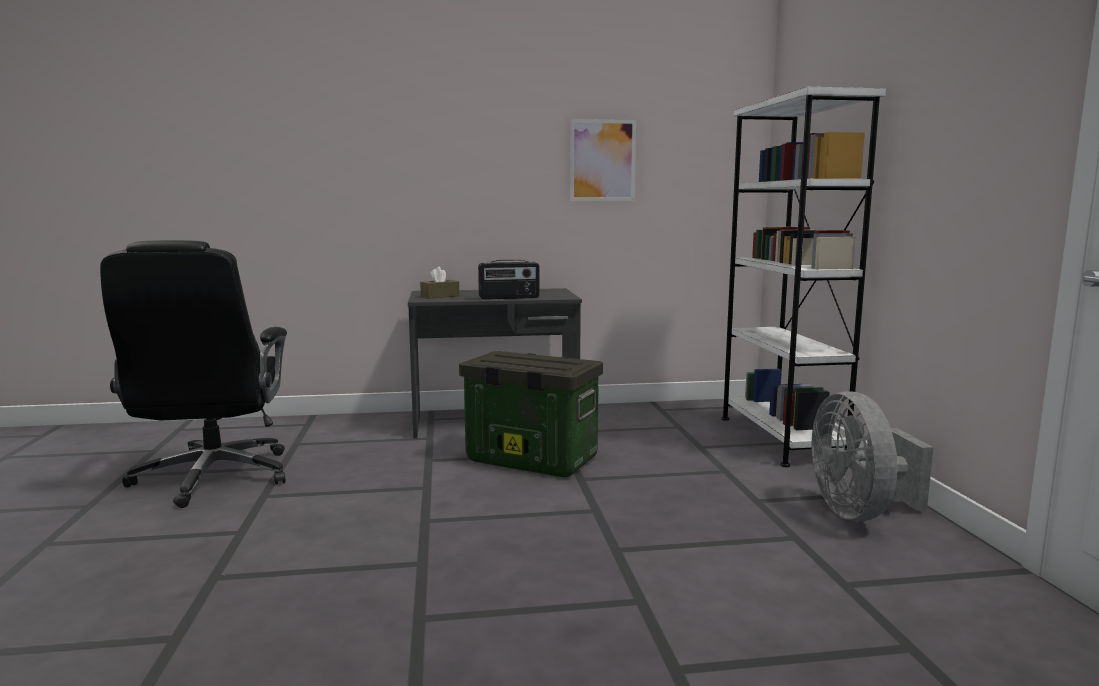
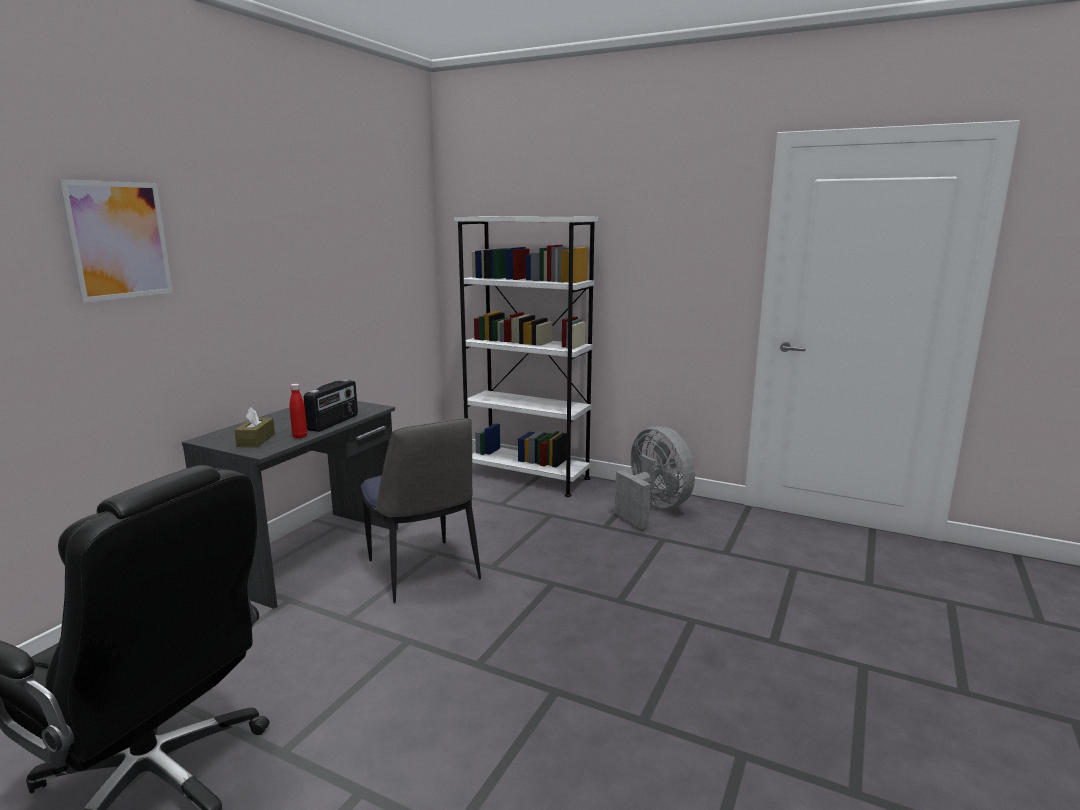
camera: 55 degrees left, 5 degrees up
storage box [459,351,603,477] -> chair [361,418,481,603]
picture [570,119,636,201] -> picture moved to [58,179,173,303]
grey fan [811,391,934,521] -> grey fan turned 150 degrees counterclockwise [615,426,695,529]
none -> red bottle [290,384,307,439]

